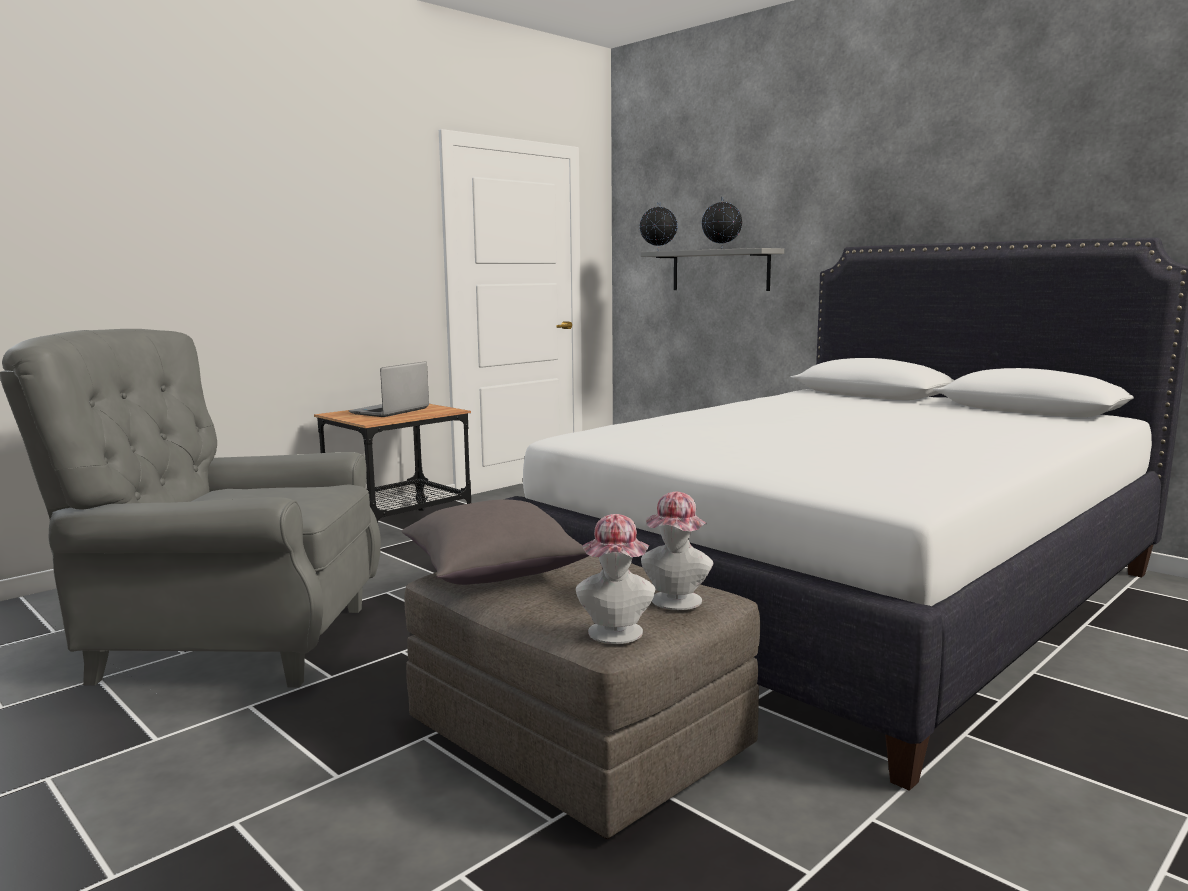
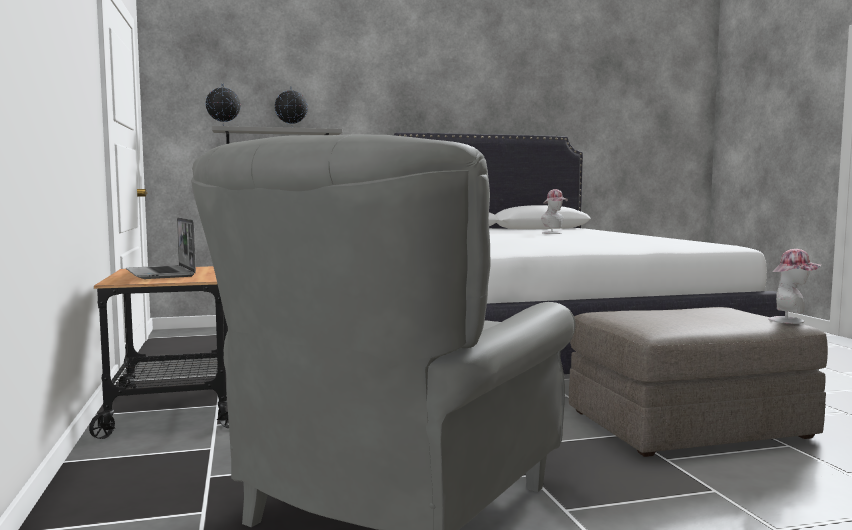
camera: 60 degrees left, 5 degrees down
grey pillow [402,500,589,585] -> none
hat [641,492,714,610] -> hat moved to [541,189,568,234]

